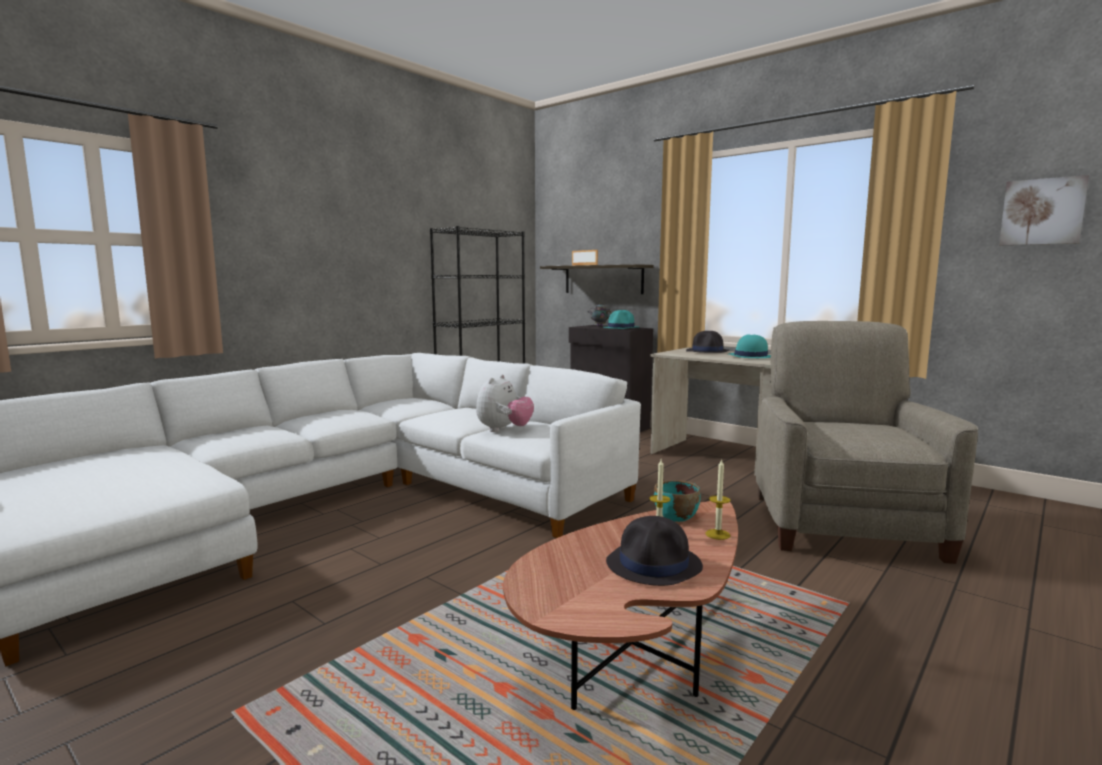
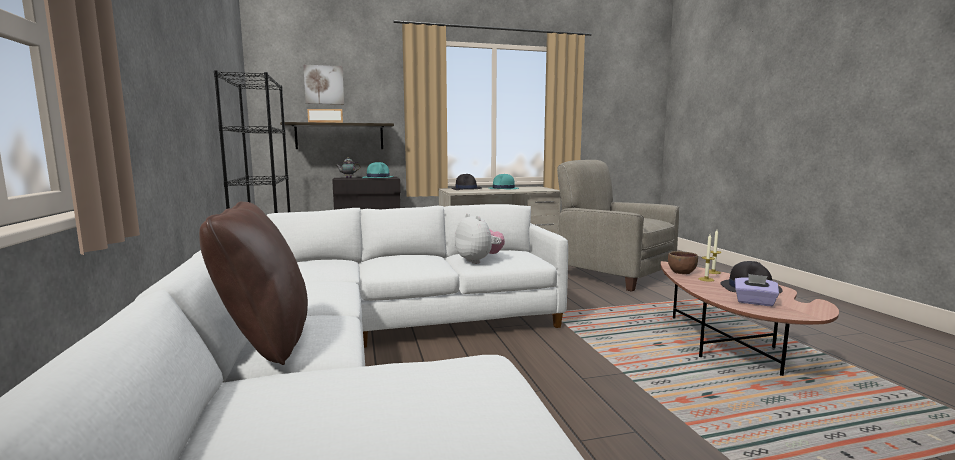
camera: 55 degrees left, 0 degrees up
turquoise bowl [654,480,701,522] -> brown bowl [668,251,698,274]
picture [999,175,1089,245] -> picture moved to [303,65,344,104]
none -> brown pillow [199,201,308,365]
none -> purple tissue box [735,274,779,306]

